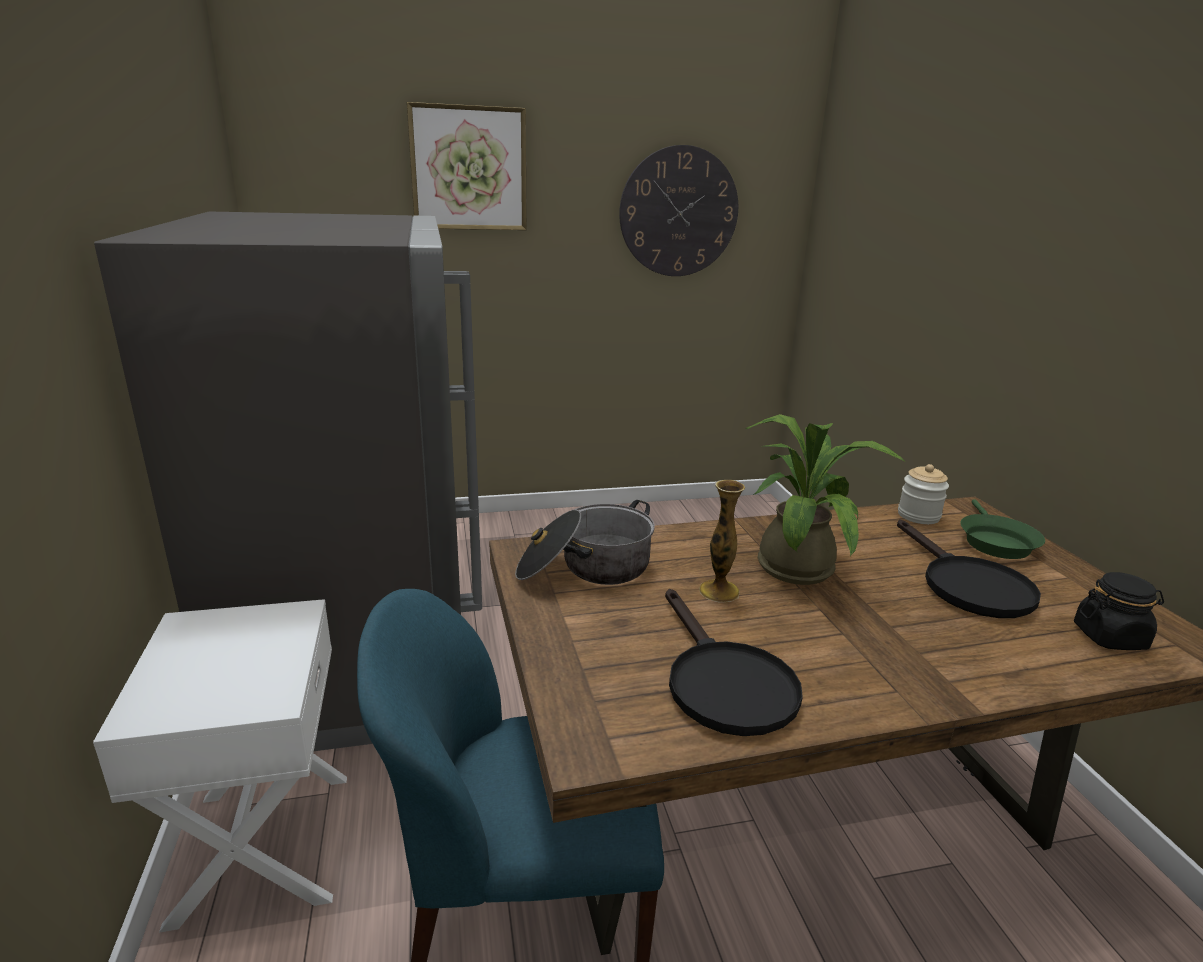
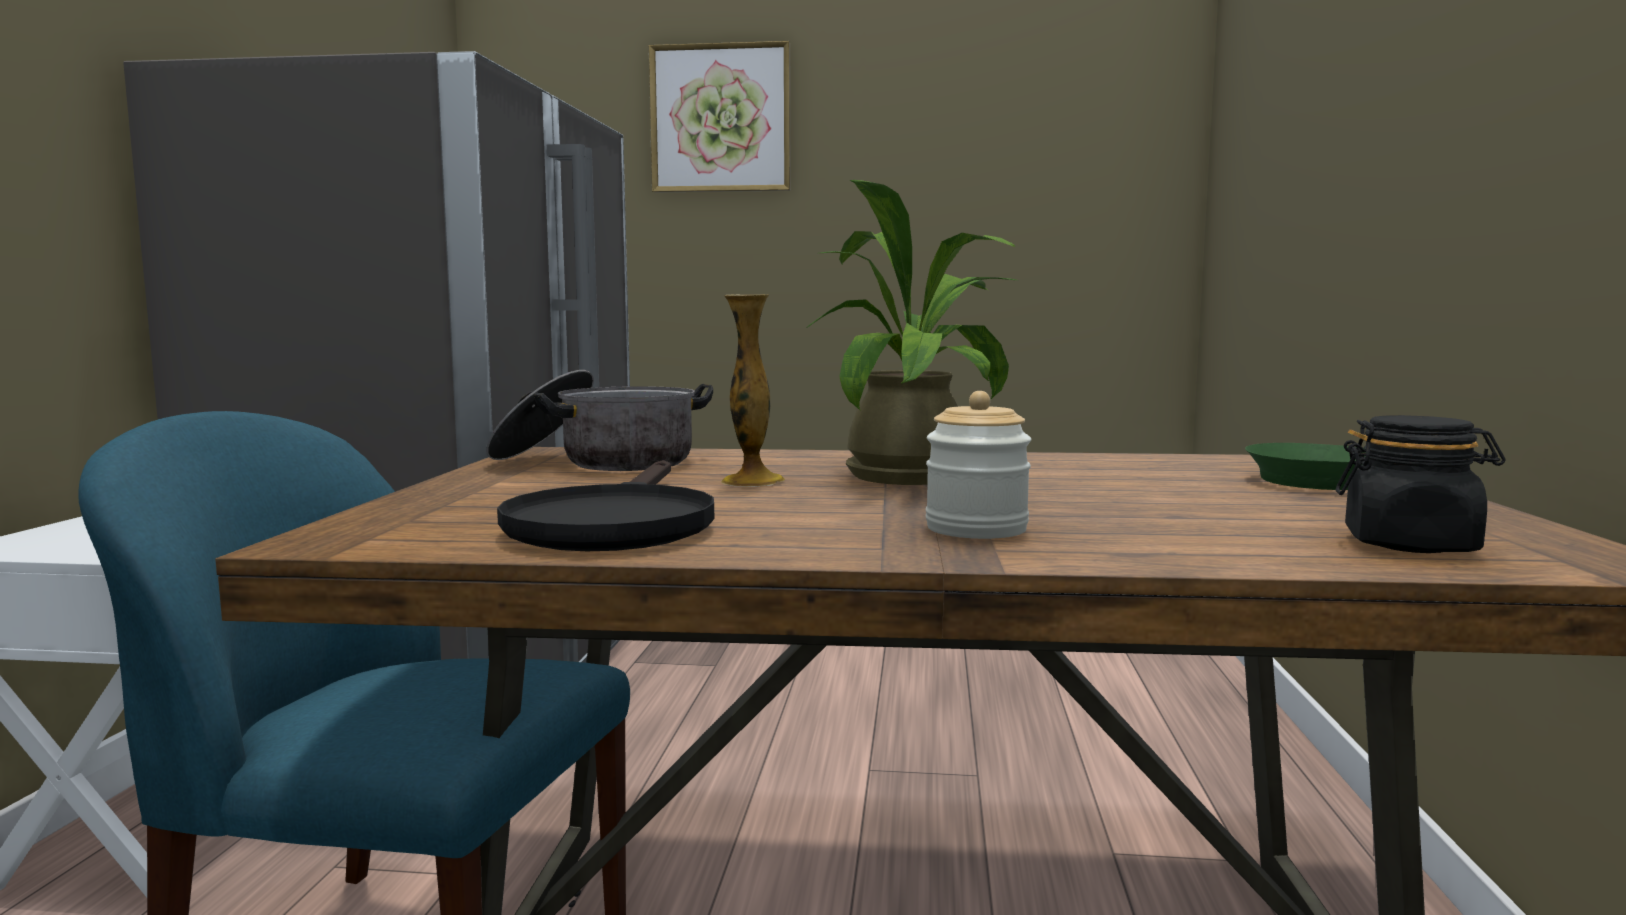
camera: 20 degrees right, 15 degrees down
wall clock [619,145,738,276] -> none
black frying pan [897,519,1041,618] -> none
jar [898,464,949,524] -> jar moved to [926,391,1031,539]

